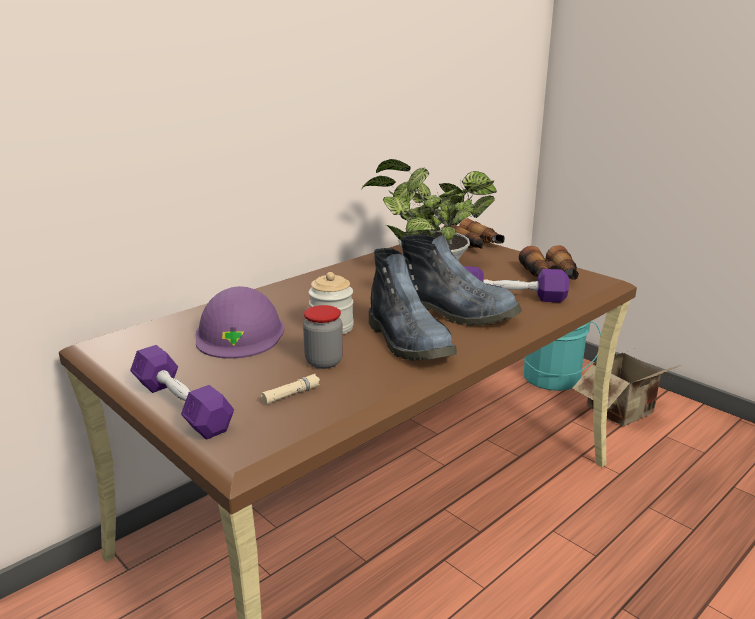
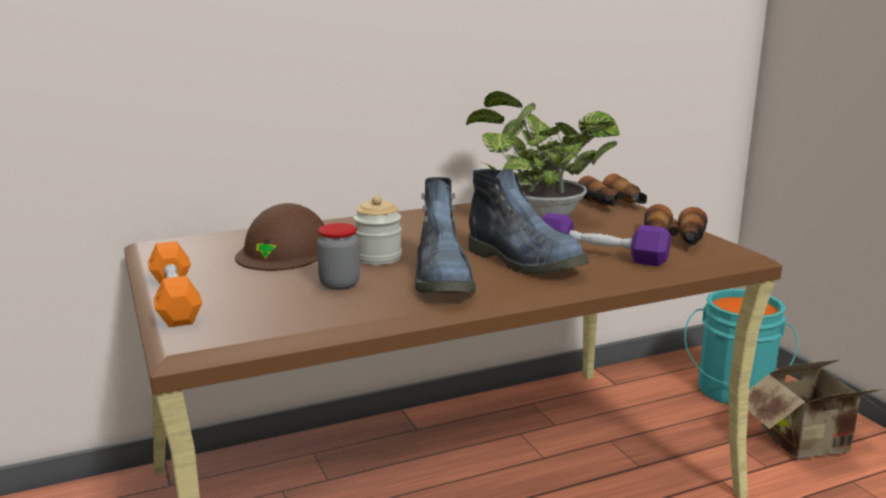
camera: 20 degrees right, 5 degrees down
purple dumbbell [130,345,234,440] -> orange dumbbell [148,241,202,327]
purple hard hat [195,286,284,359] -> brown hard hat [235,203,324,271]
beige flashlight [261,374,320,405] -> none

